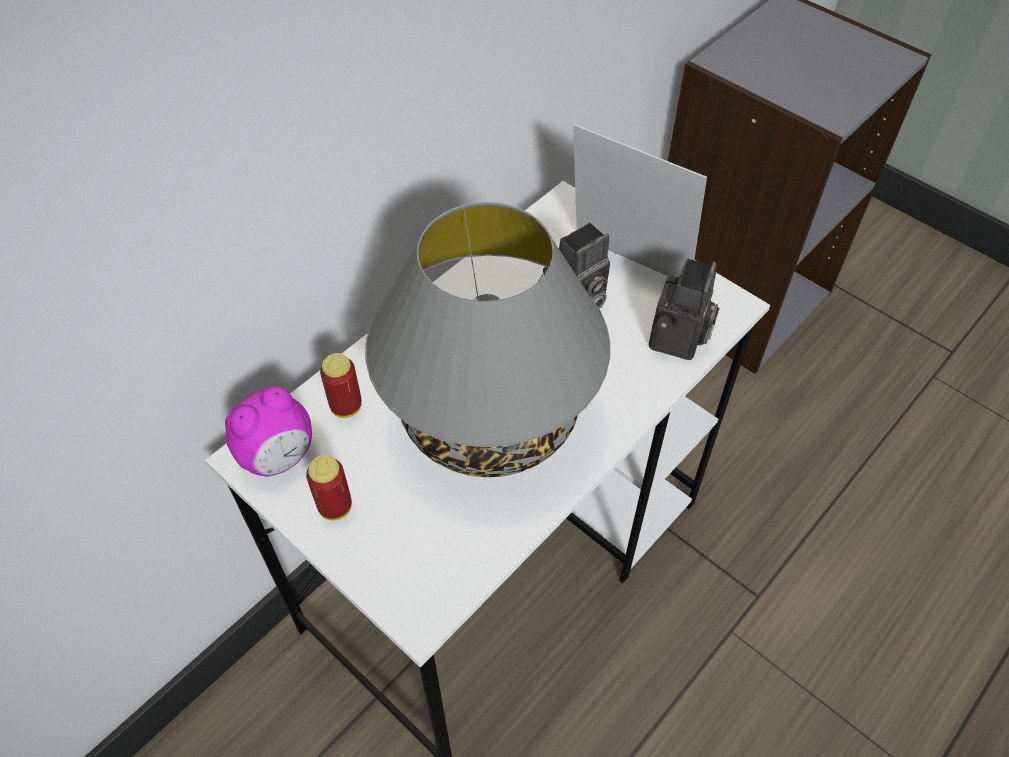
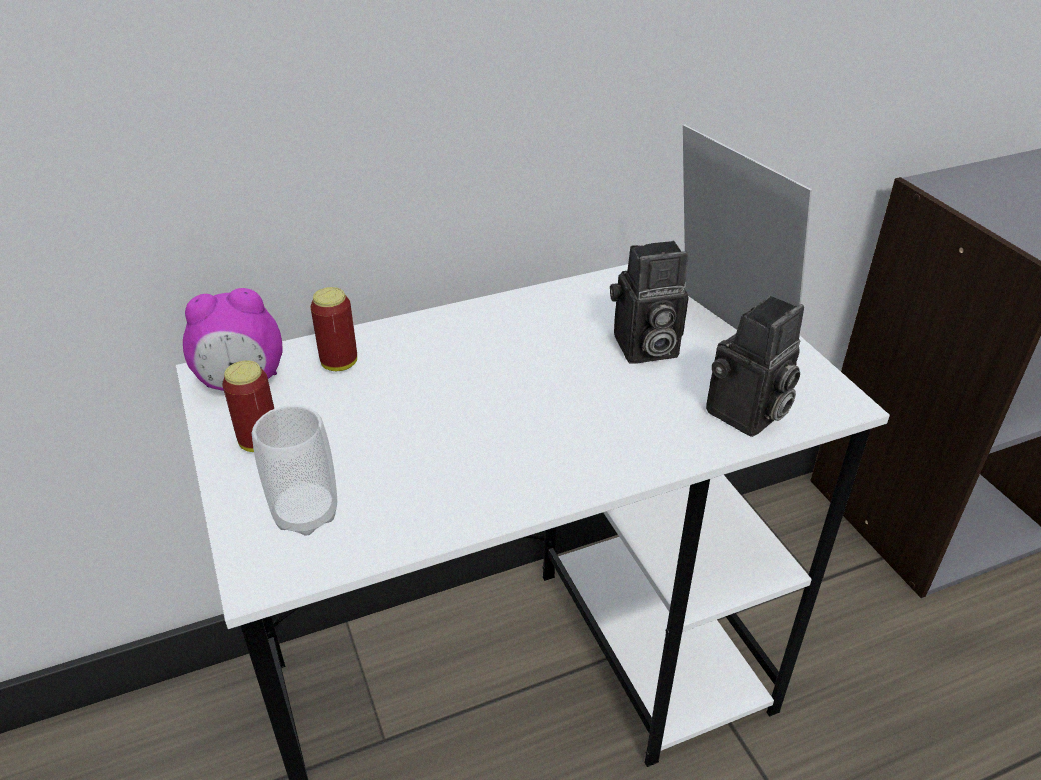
camera: 25 degrees right, 15 degrees down
grey table lamp [365,202,610,477] -> none
none -> cup [252,405,337,536]

